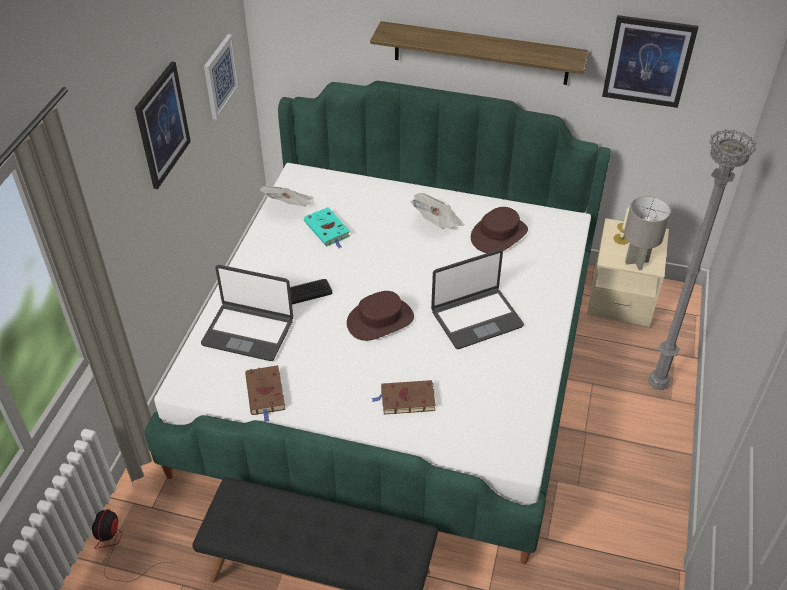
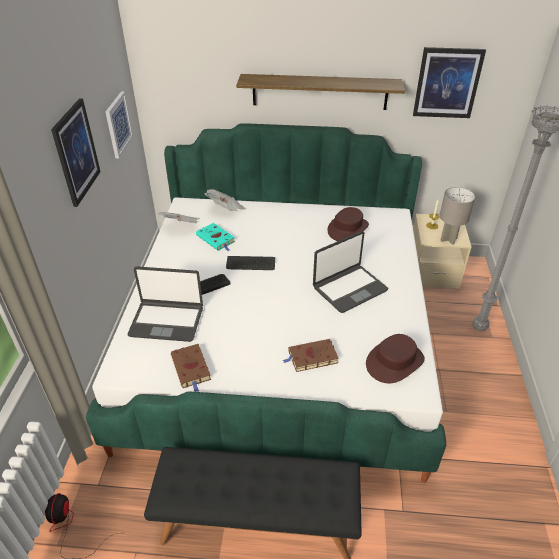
camera: 10 degrees left, 5 degrees down
brown hat [347,291,414,341] -> brown hat moved to [366,334,425,383]
newspaper [411,193,464,229] -> newspaper moved to [204,189,246,211]
none -> keyboard [226,256,275,270]

